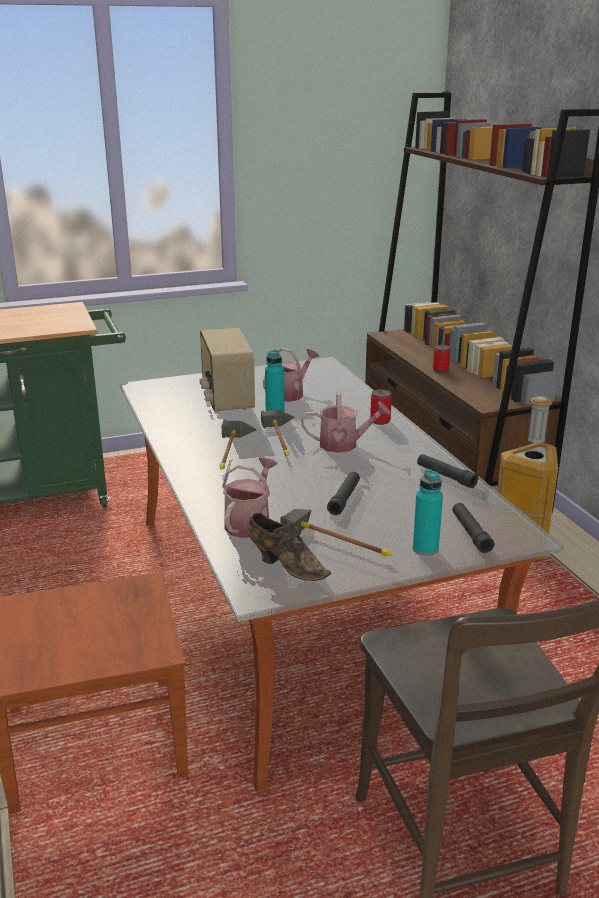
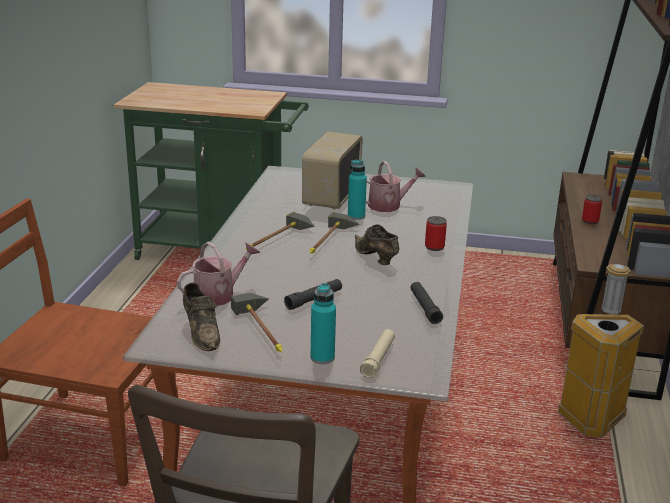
camera: 30 degrees right, 0 degrees up
watering can [301,391,391,453] -> brown shoe [355,224,399,265]
black flashlight [452,503,495,553] -> beige flashlight [360,329,395,378]

